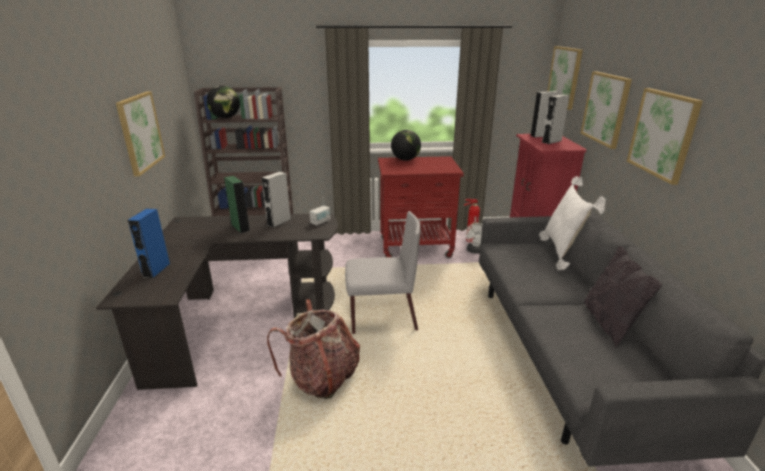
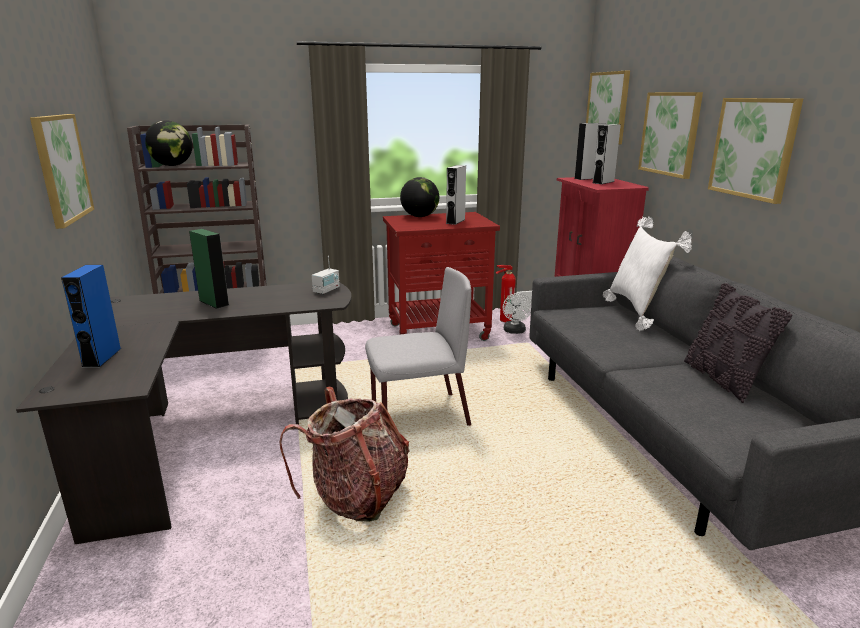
camera: 10 degrees left, 5 degrees down
grey speaker [262,171,291,228] -> grey speaker moved to [446,165,466,225]

